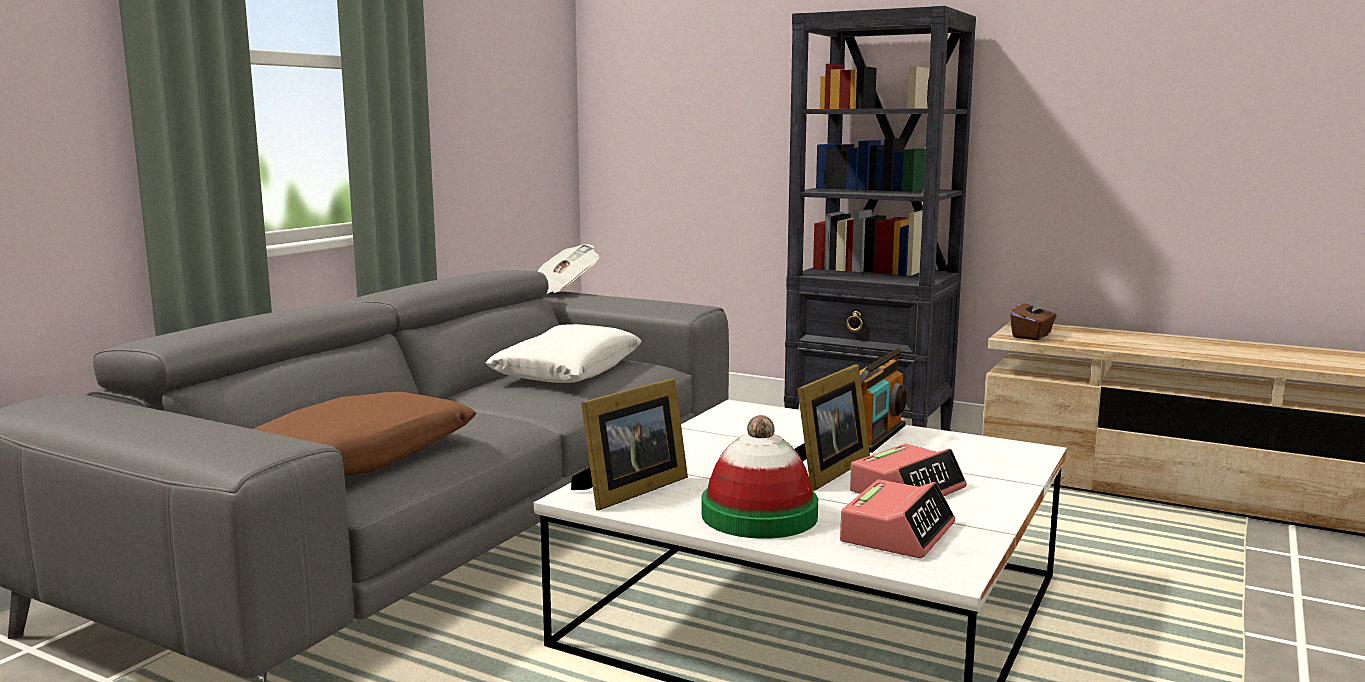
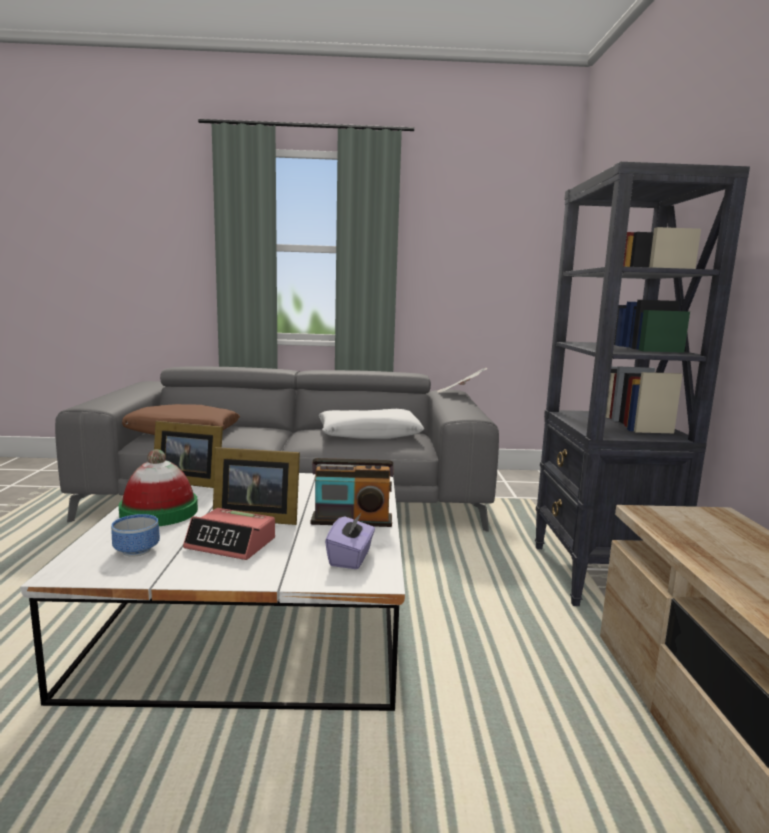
camera: 60 degrees right, 0 degrees up
alarm clock [840,479,955,558] -> bowl [111,514,160,557]
brown tissue box [1010,296,1057,340] -> none
none -> purple tissue box [325,512,375,569]

